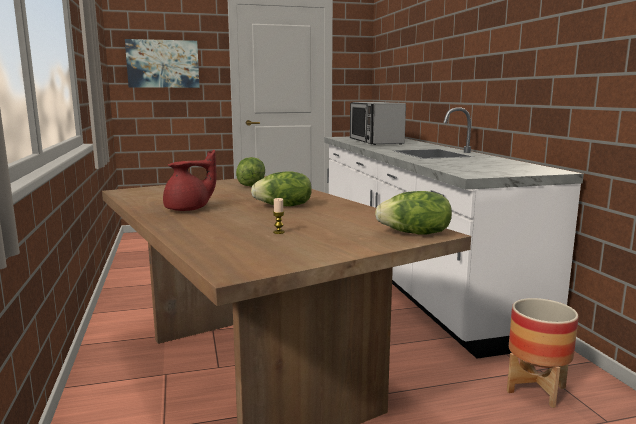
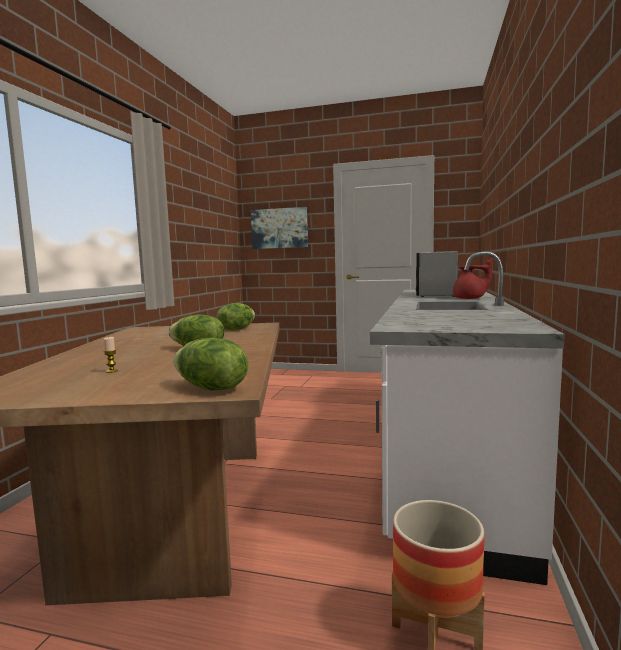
camera: 30 degrees right, 5 degrees down
red teapot [163,150,217,211] -> red teapot moved to [453,258,492,299]

